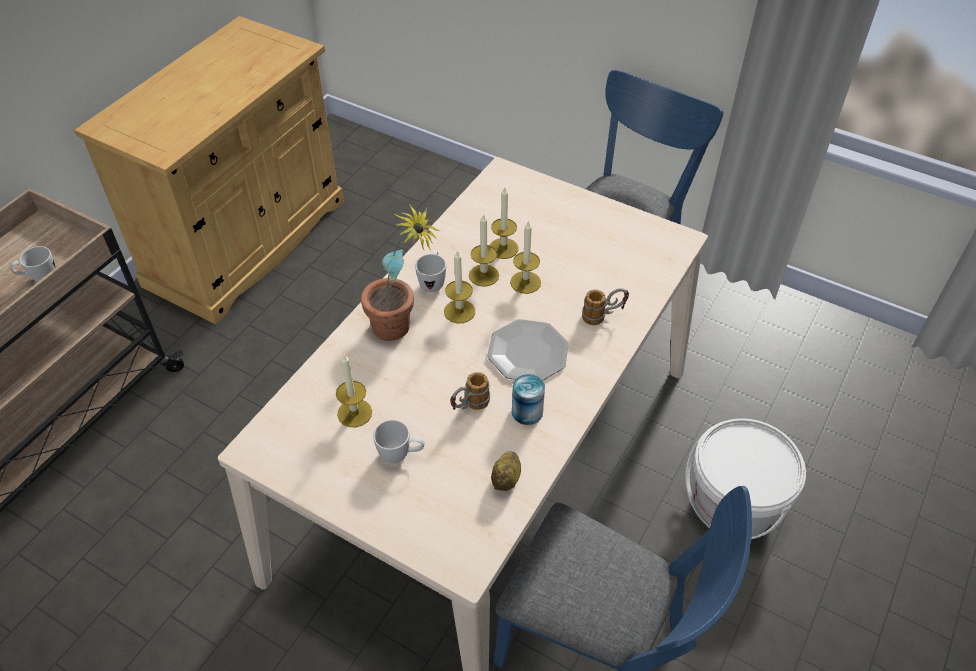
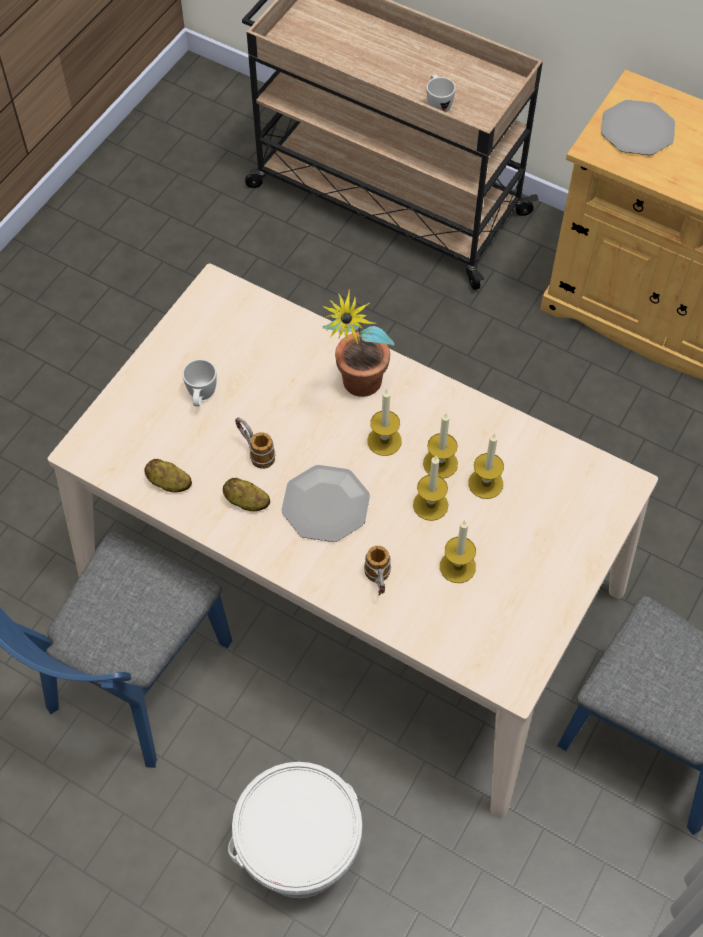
camera: 90 degrees right, 10 degrees up
candle [336,353,372,427] -> candle moved to [440,520,476,583]
white mug [415,251,446,292] -> none
can [512,374,545,425] -> potato [223,478,270,511]
none -> plate [601,100,675,155]

